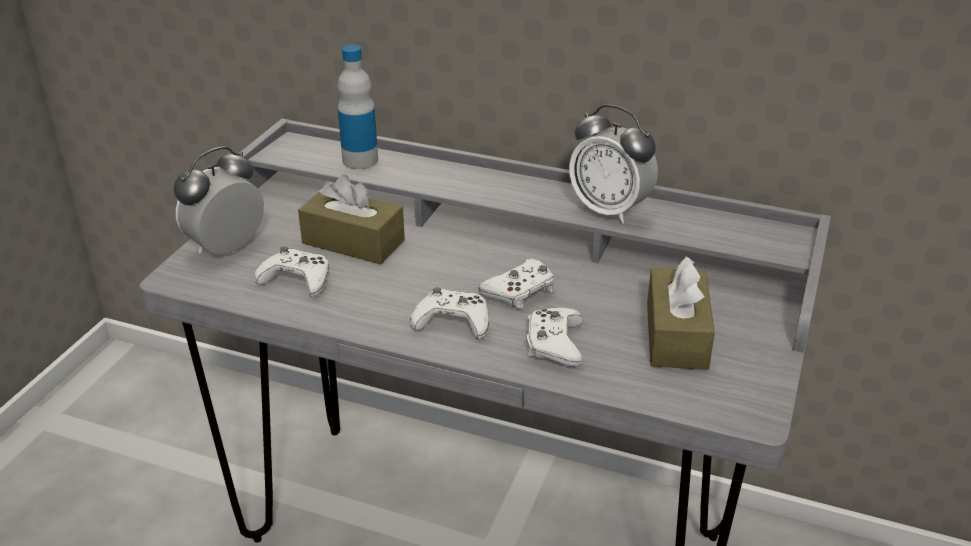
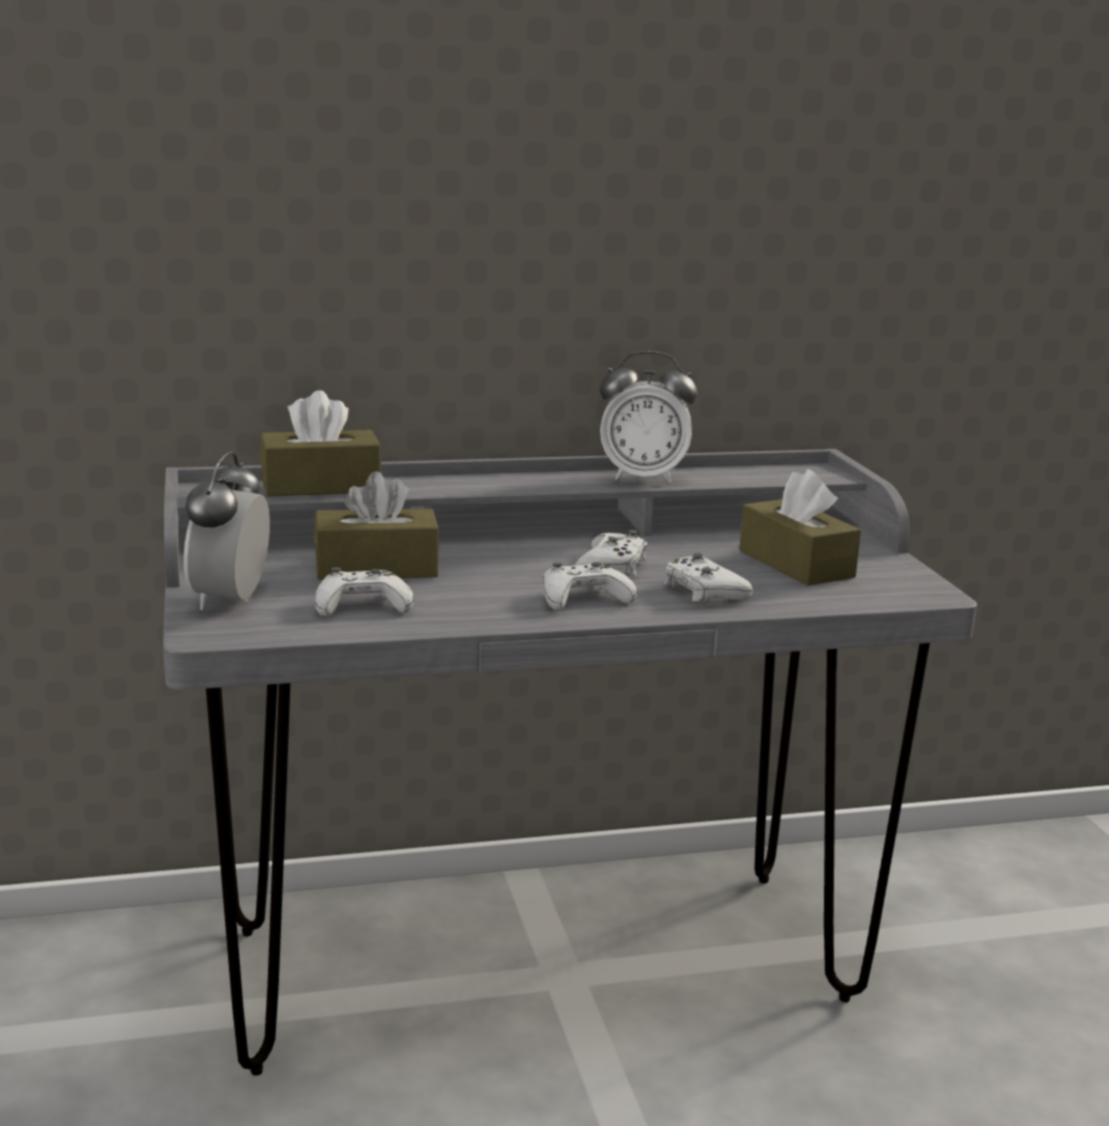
camera: 35 degrees left, 15 degrees down
bottle [338,45,378,169] -> brown tissue box [260,390,381,497]

